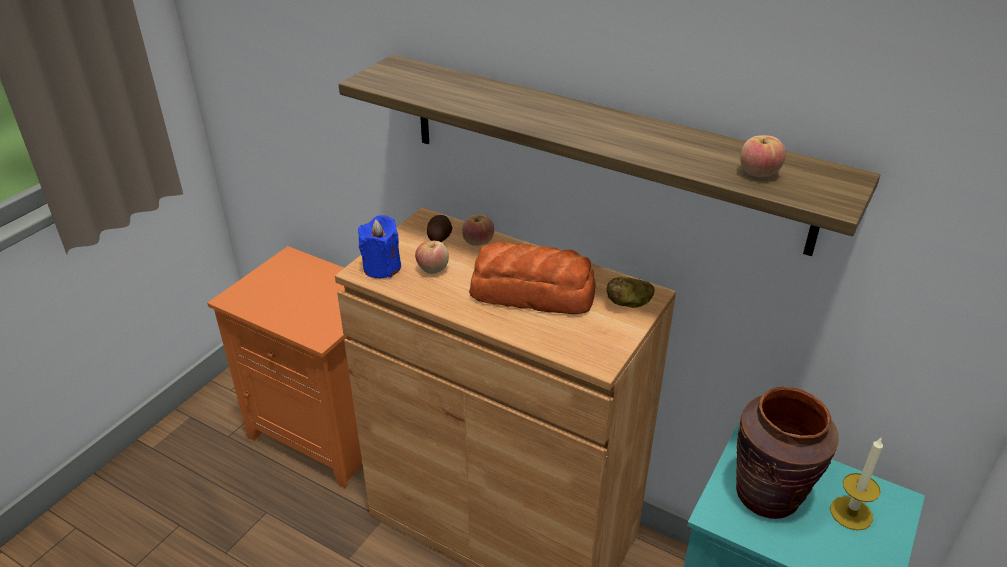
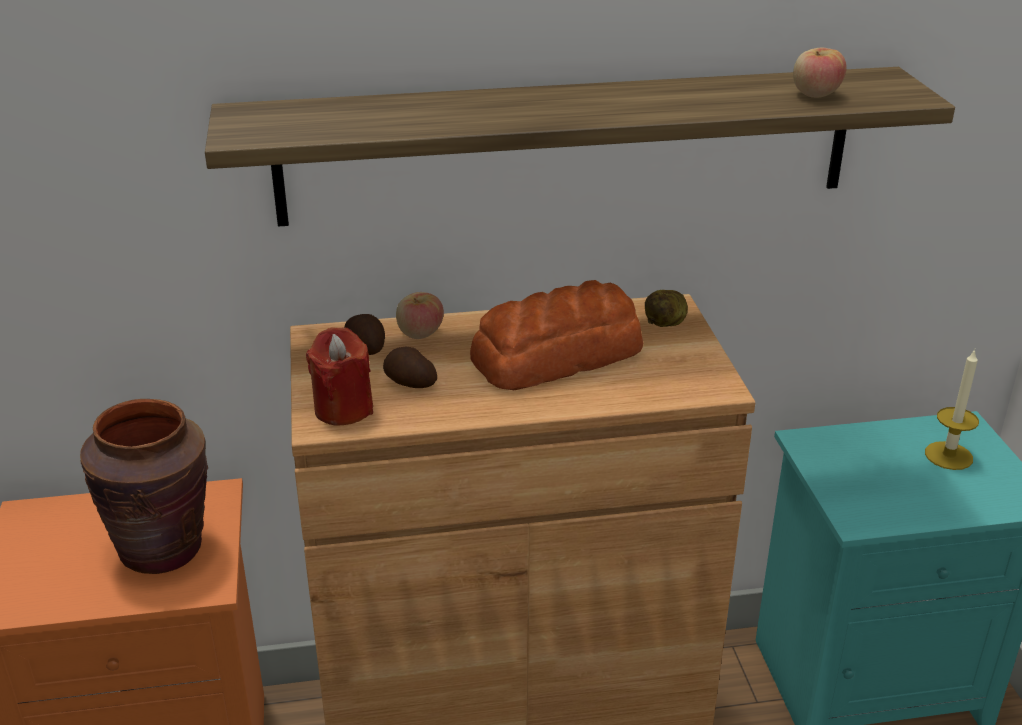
camera: 40 degrees left, 5 degrees down
blue candle [358,215,401,278] -> red candle [306,327,373,426]
apple [415,241,449,274] -> potato [383,347,437,388]
brown vase [736,387,839,519] -> brown vase moved to [80,399,208,574]

